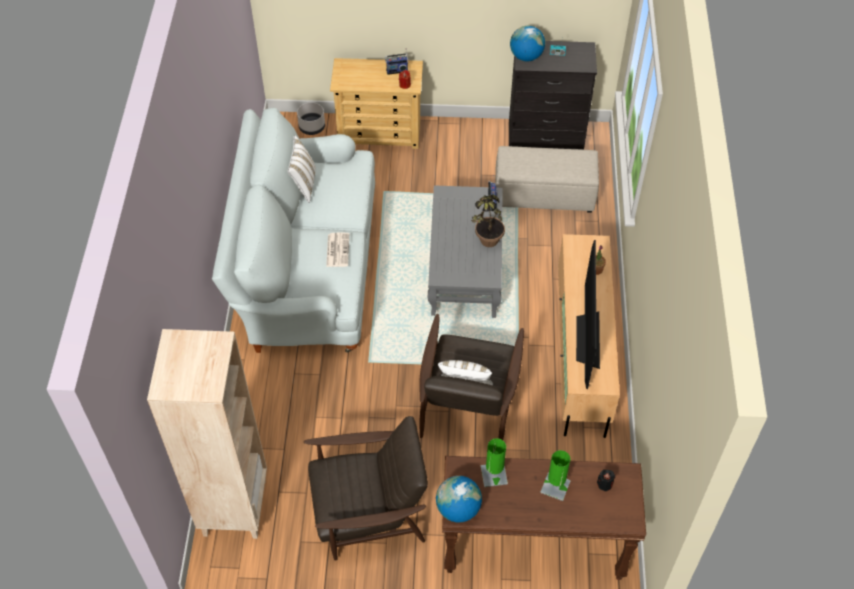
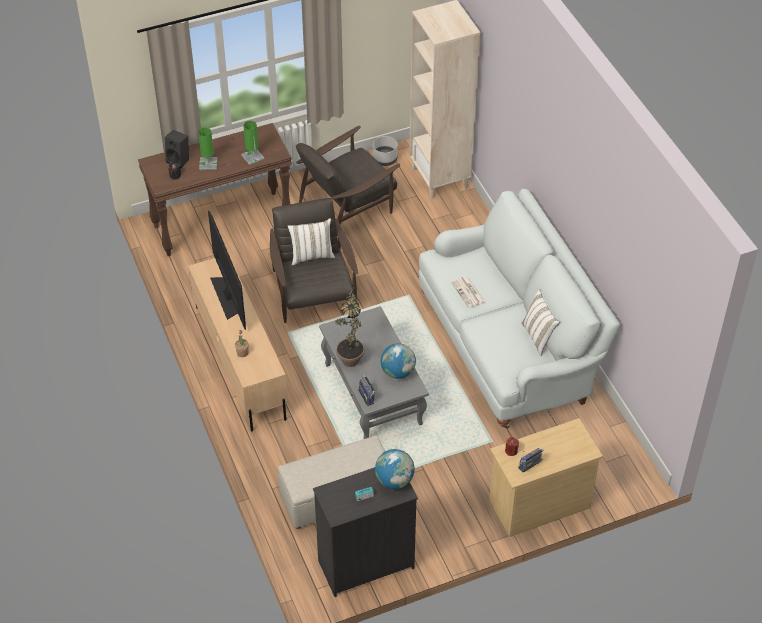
camera: 155 degrees right, 5 degrees down
grey planter [297,102,325,135] -> grey planter moved to [373,136,397,166]
globe [436,476,482,523] -> globe moved to [381,343,416,379]
none -> black speaker [165,130,189,168]

